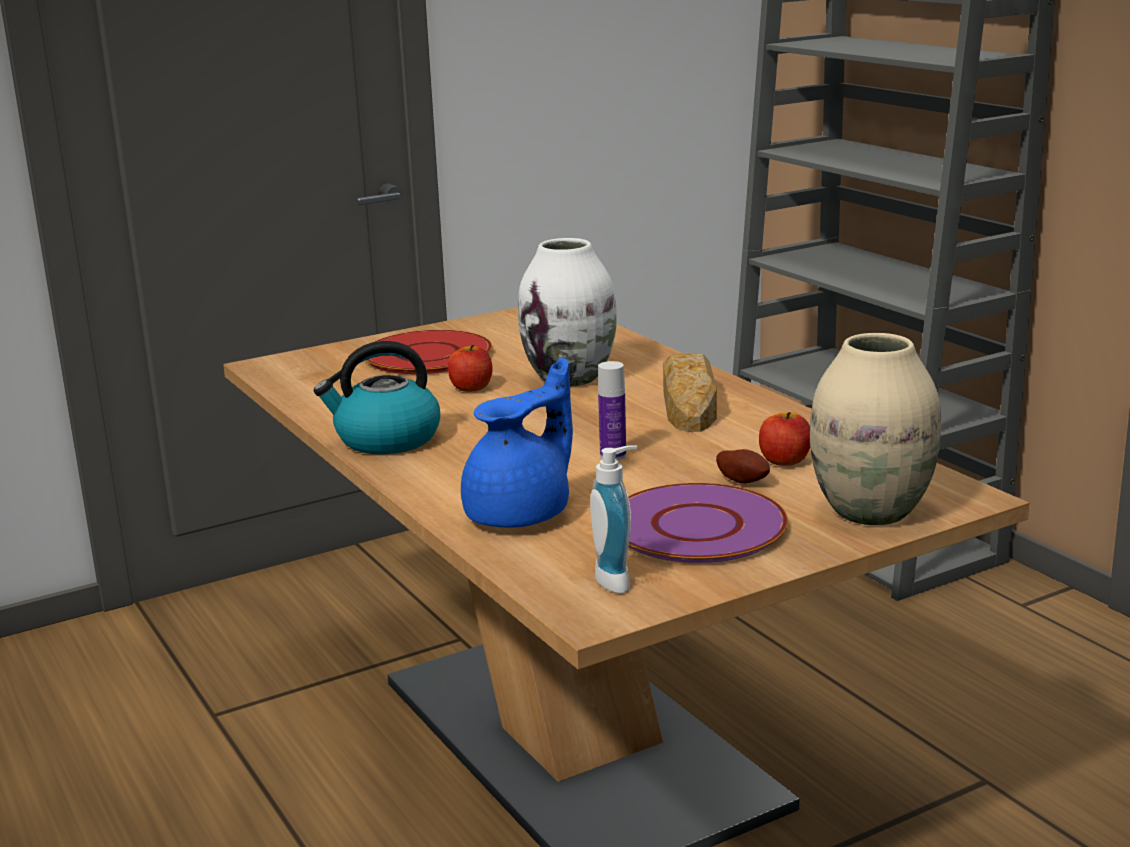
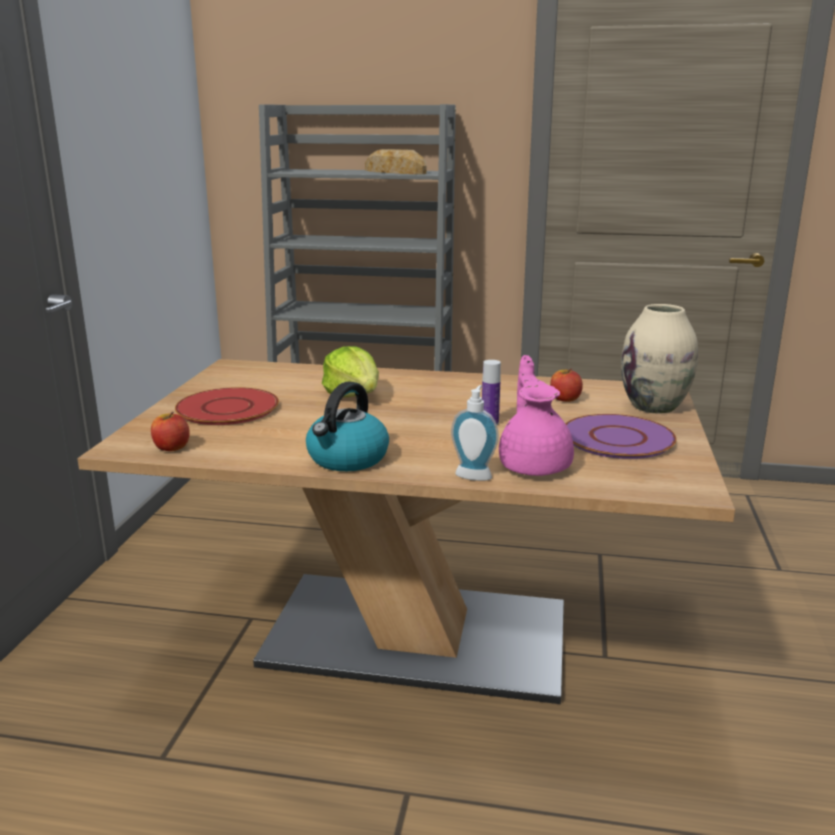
camera: 50 degrees left, 0 degrees up
apple [448,345,493,392] -> apple moved to [151,412,190,451]
blue teapot [461,358,573,528] -> pink teapot [499,355,574,476]
white vase [518,238,617,386] -> lettuce [322,346,379,397]
soap dispenser [590,445,637,593] -> soap dispenser moved to [451,385,499,481]
bread [663,353,717,432] -> bread moved to [365,149,427,174]
potato [716,449,770,484] -> none

